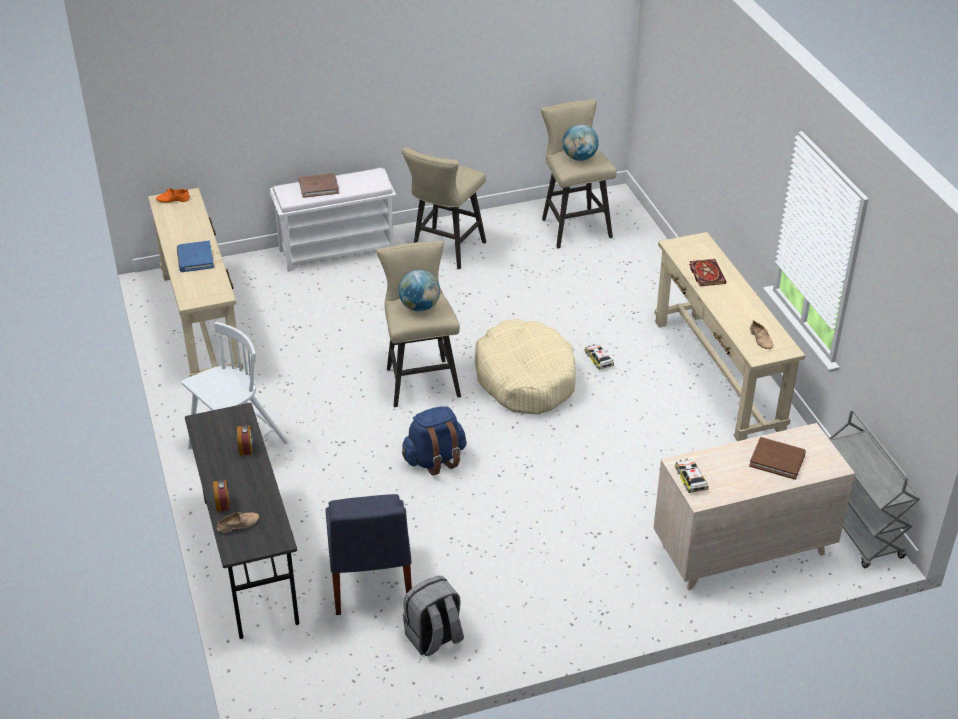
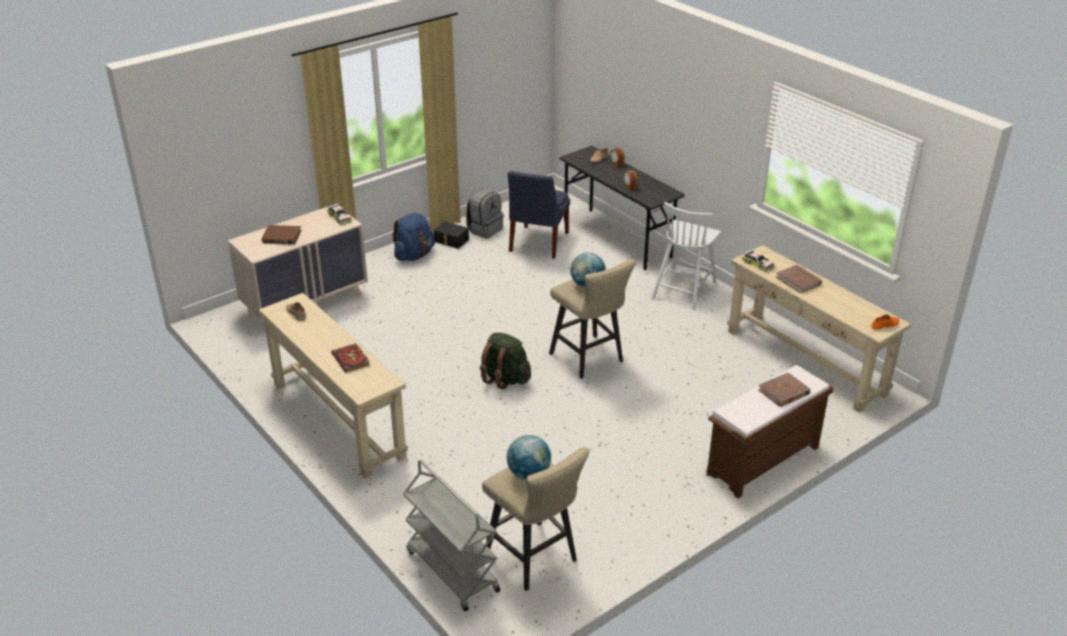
camera: 160 degrees right, 5 degrees down
blue book [177,240,214,272] -> brown book [776,265,822,293]
white bench [270,168,396,272] -> brown bench [706,365,834,498]
blue chair [325,494,412,615] -> blue chair turned 135 degrees counterclockwise [508,171,570,259]
beige stool [402,147,486,269] -> none
blue backpack [402,406,467,476] -> blue backpack moved to [392,213,435,261]
beige dog bed [475,319,576,414] -> green backpack [480,333,531,390]
toy car [584,344,614,370] -> toy car moved to [742,249,775,272]
grey cart [829,410,920,568] -> grey cart moved to [403,460,500,612]
none -> black storage box [434,221,469,249]

